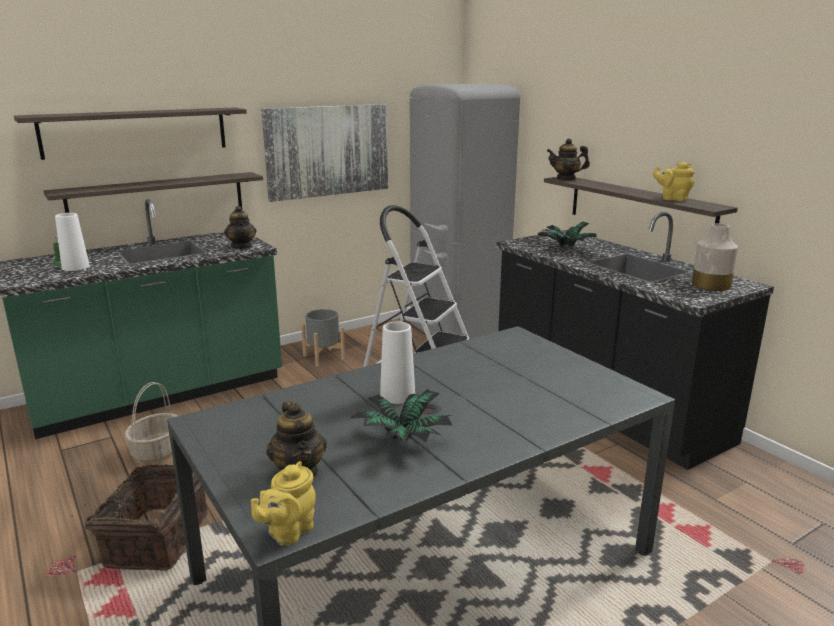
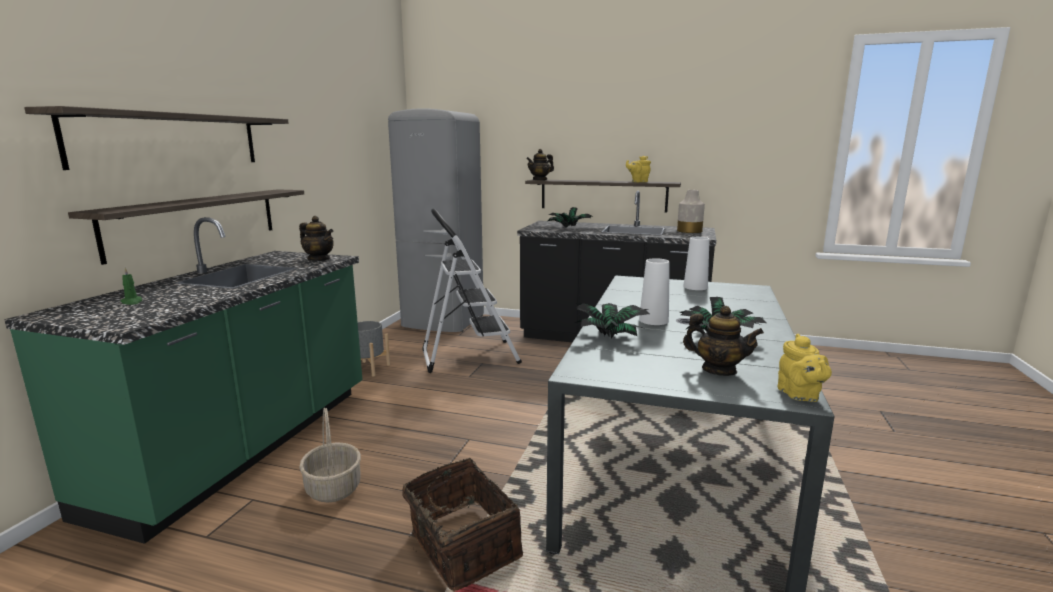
camera: 40 degrees left, 5 degrees down
white vase [55,213,90,271] -> white vase moved to [683,237,709,290]
picture [261,104,388,202] -> none
none -> potted plant [575,303,649,338]

